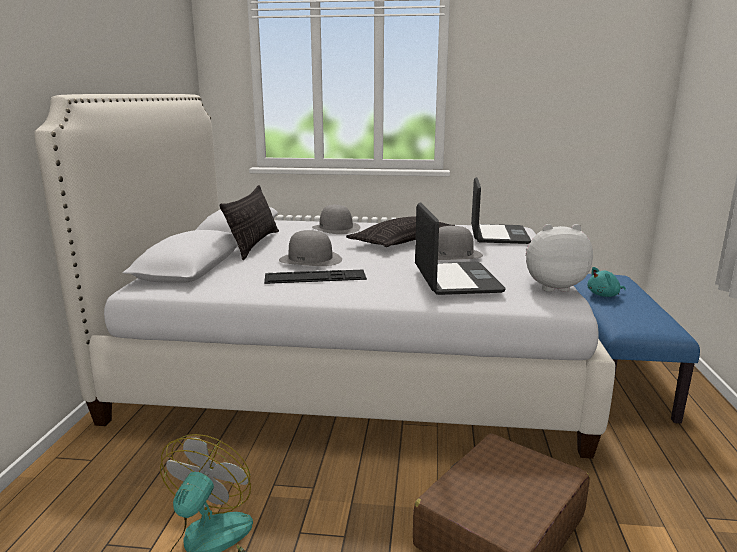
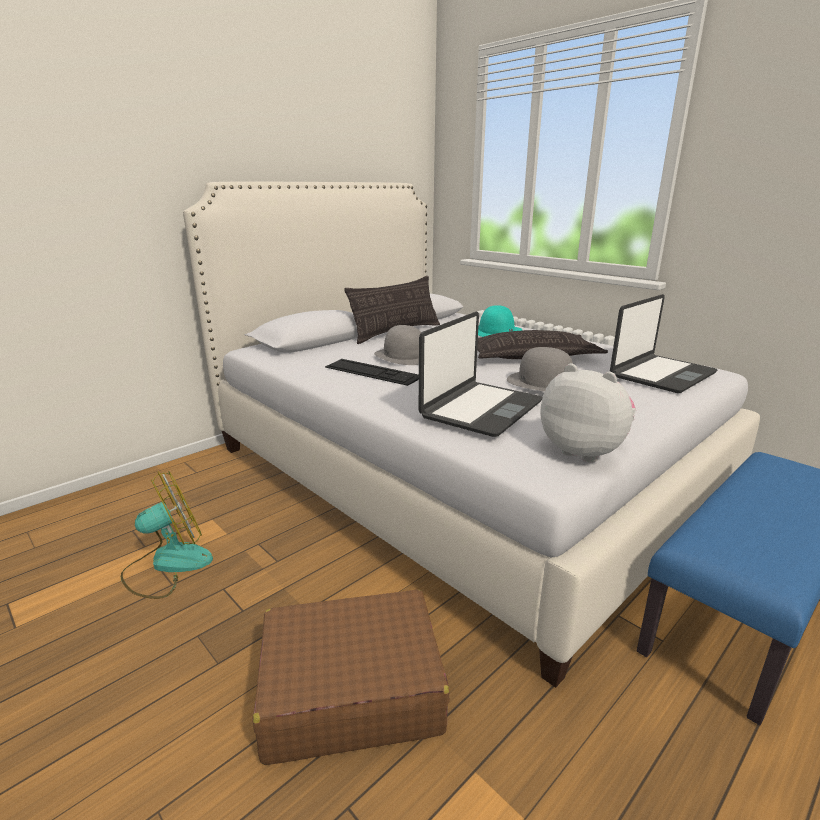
camera: 40 degrees right, 5 degrees up
grey hat [312,205,360,234] -> turquoise hat [478,305,523,337]
turquoise plush toy [588,267,626,297] -> none

